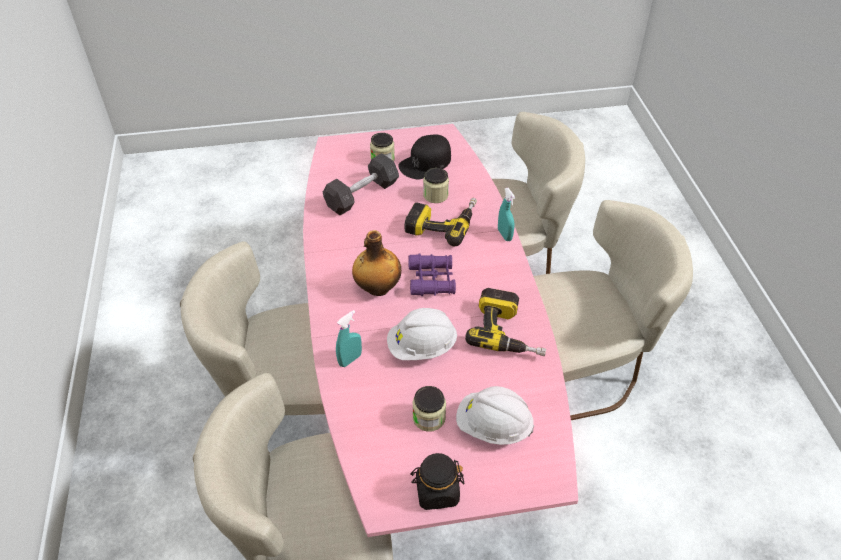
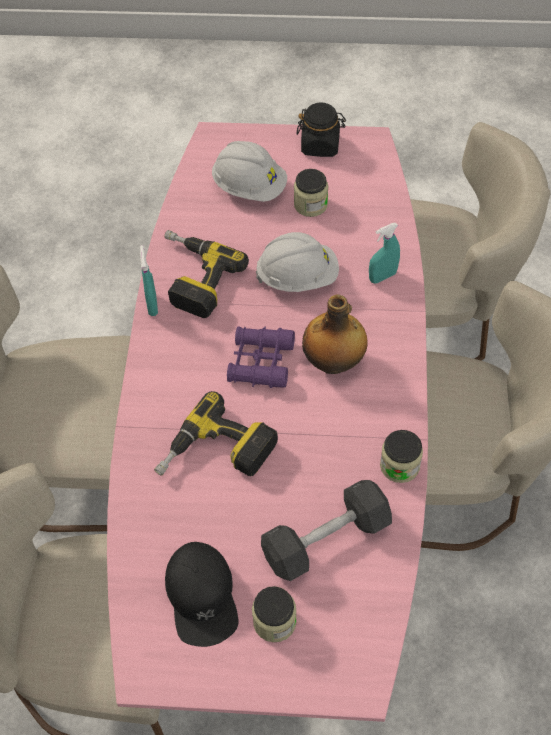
camera: 165 degrees left, 10 degrees up
black cap [398,134,451,179] -> black cap turned 105 degrees clockwise [165,542,239,647]
jar [423,168,449,203] -> jar moved to [380,430,423,483]
turquoise spray bottle [498,188,515,241] -> turquoise spray bottle moved to [140,245,158,316]

